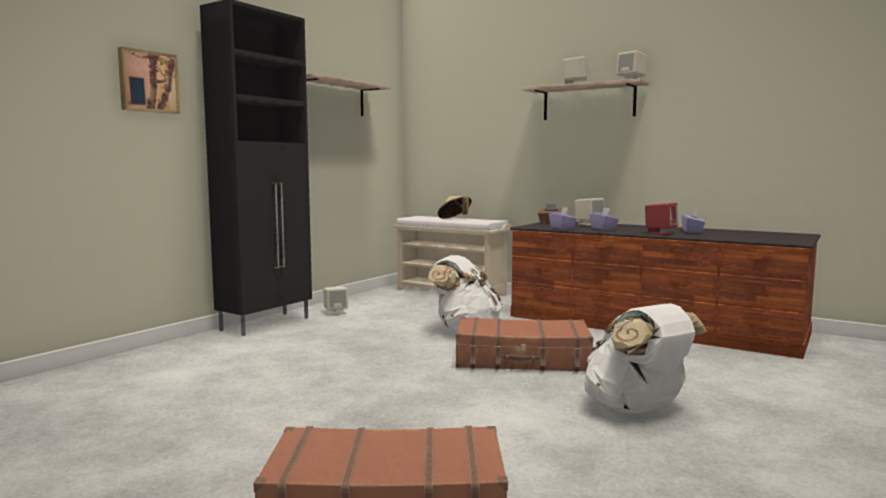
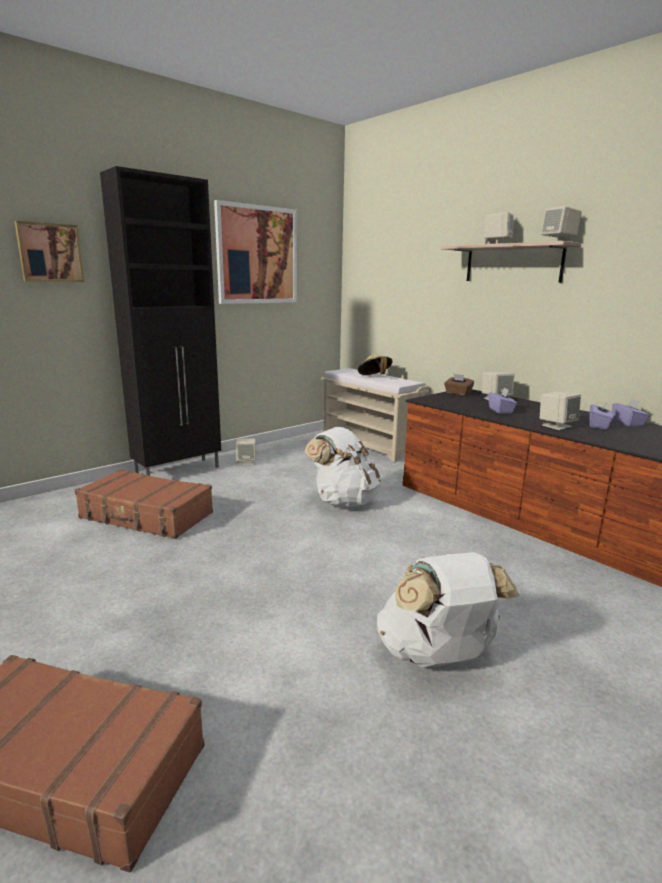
camera: 15 degrees right, 10 degrees up
shelf [306,73,391,116] -> picture [214,200,297,304]
brown suitcase [456,317,593,372] -> brown suitcase moved to [74,469,213,539]
purple tissue box [549,207,577,229] -> purple tissue box moved to [612,398,650,427]
red speaker [645,203,678,235] -> beige speaker [540,392,581,430]

